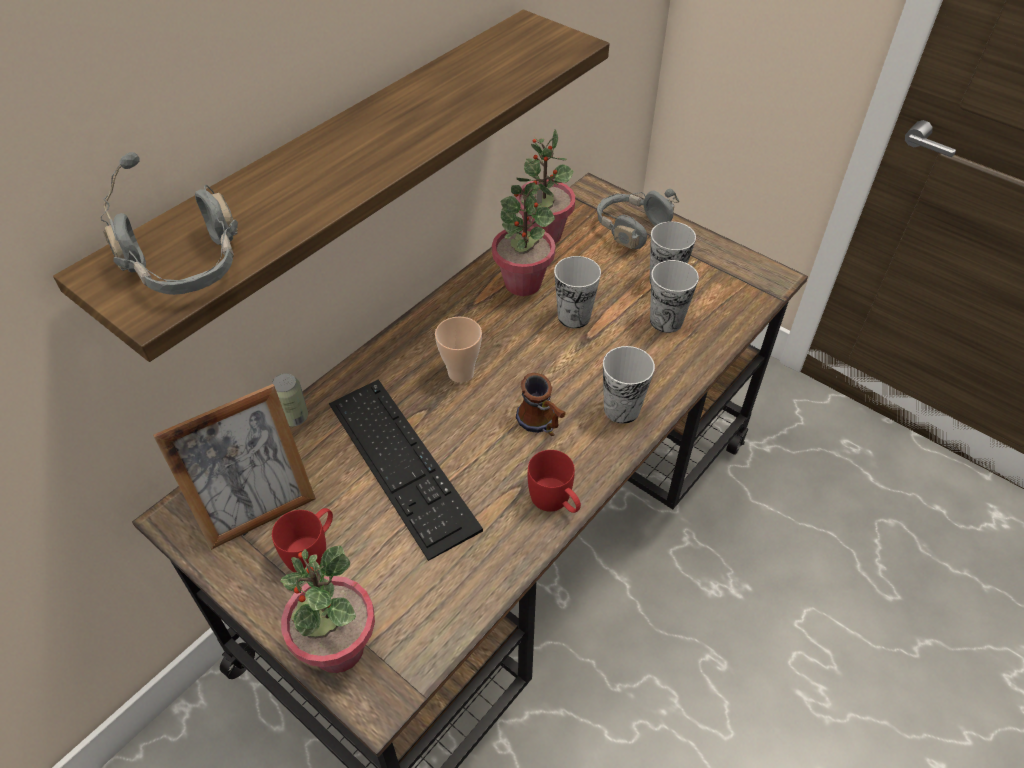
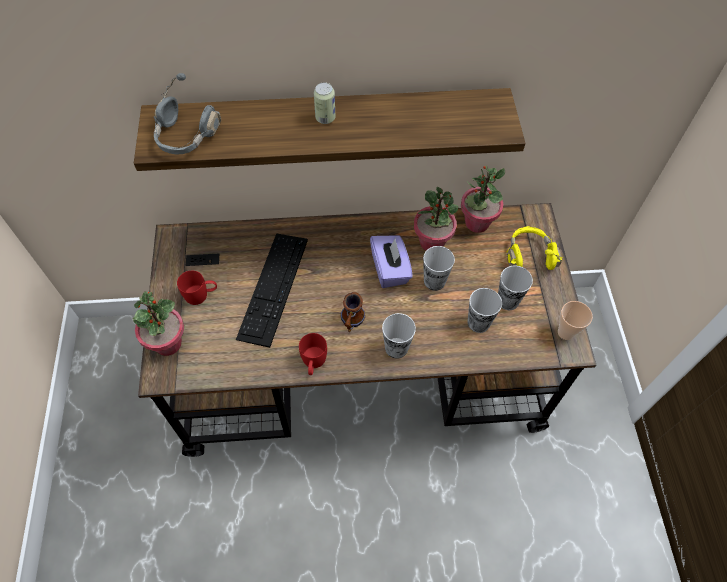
camera: 45 degrees right, 10 degrees up
picture frame [153,384,316,550] -> none
can [272,373,308,427] -> can moved to [314,82,335,124]
cup [435,317,482,383] -> cup moved to [558,301,593,340]
grey headphones [597,189,679,249] -> yellow headphones [507,226,563,270]
none -> purple tissue box [370,235,413,288]

